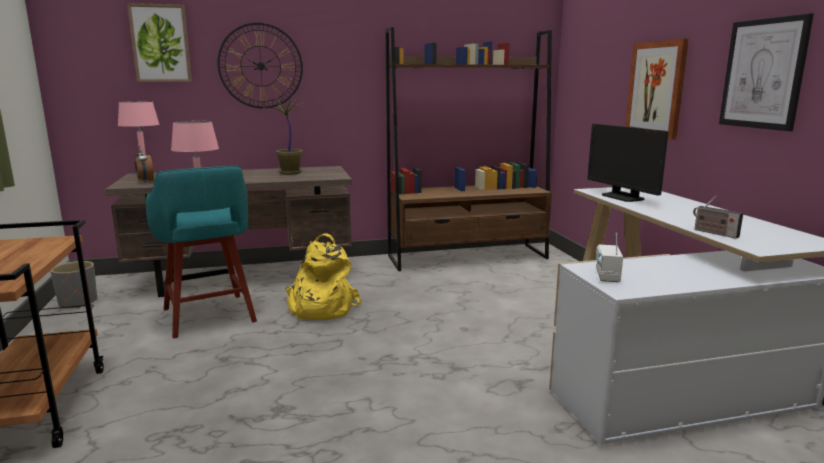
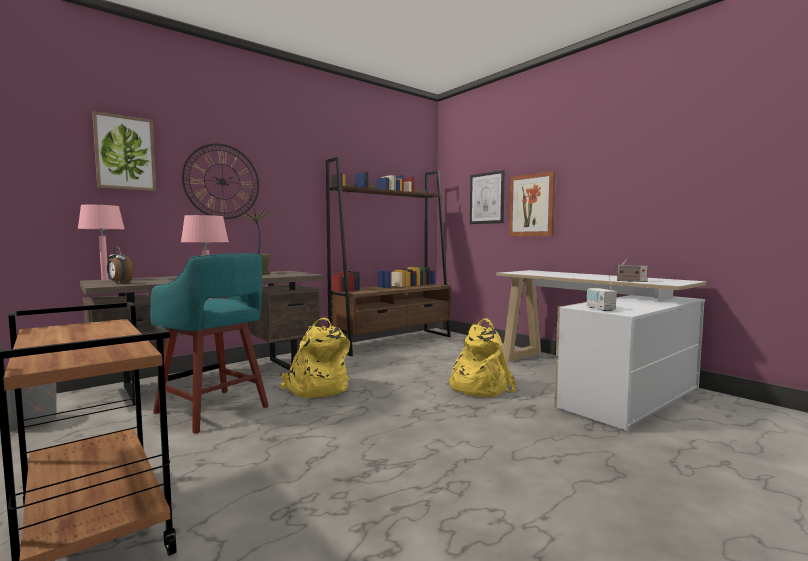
camera: 25 degrees left, 10 degrees down
monitor [587,124,669,202] -> none
picture [719,13,814,131] -> picture moved to [470,170,505,224]
none -> yellow backpack [448,318,516,397]

